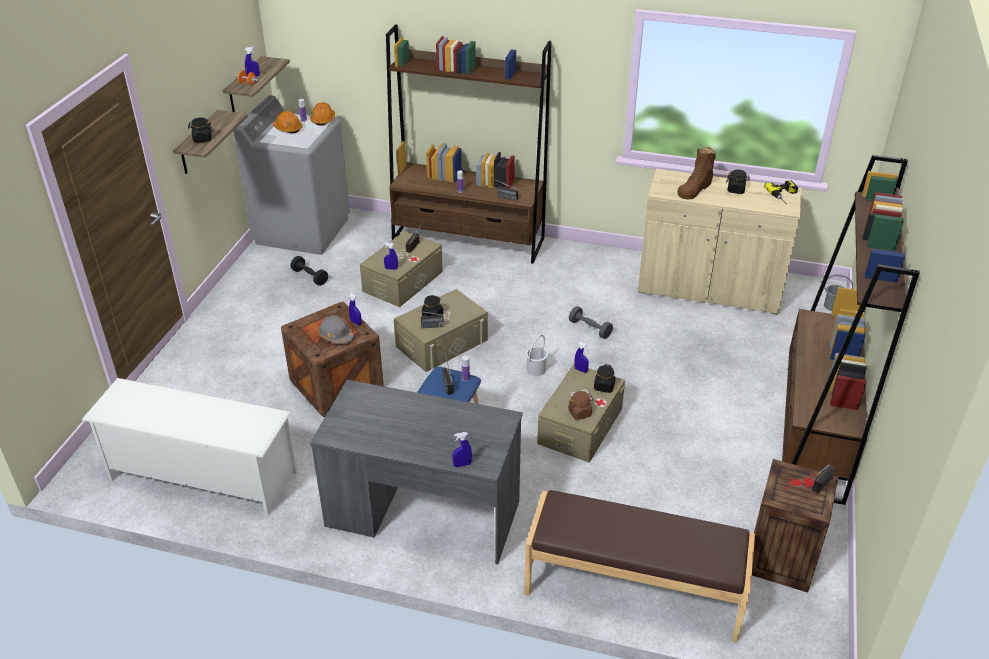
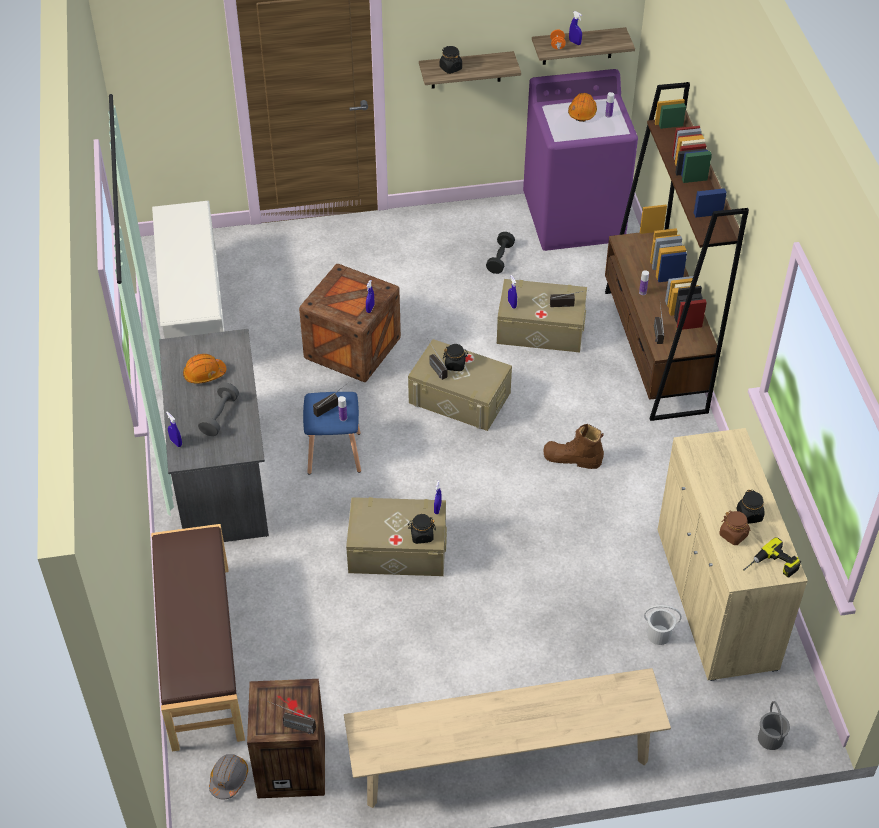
camera: 65 degrees right, 10 degrees up
grey washing machine [234,95,350,255] -> purple washing machine [523,69,638,251]
orange hard hat [310,102,335,126] -> orange hard hat moved to [183,354,227,384]
grey hard hat [319,315,354,344] -> grey hard hat moved to [209,754,248,799]
white bucket [525,335,548,376] -> white bucket moved to [644,605,682,645]
brown jar [568,391,594,420] -> brown jar moved to [719,511,750,545]
grey dumbbell [569,306,613,339] -> grey dumbbell moved to [198,383,239,436]
brown boot [678,147,716,200] -> brown boot moved to [543,424,604,469]
brown bookcase [782,154,920,505] -> beige bench [344,668,671,808]

